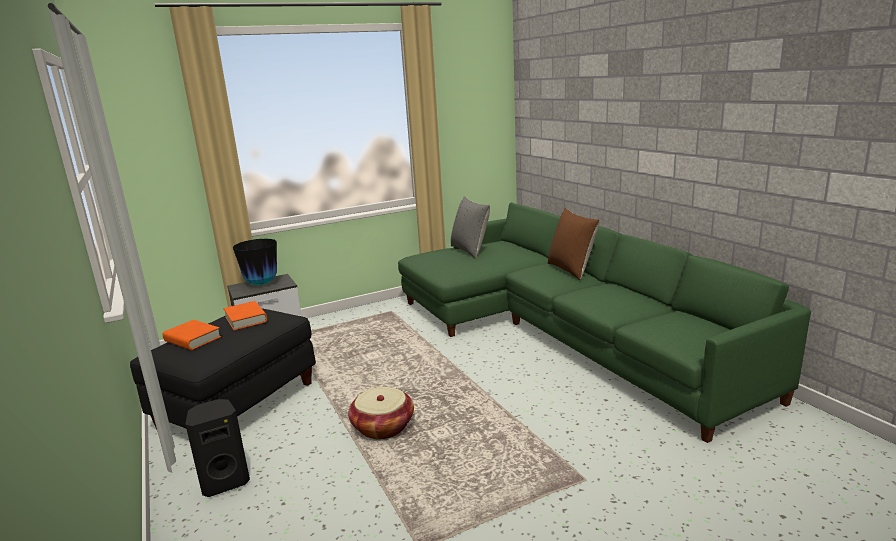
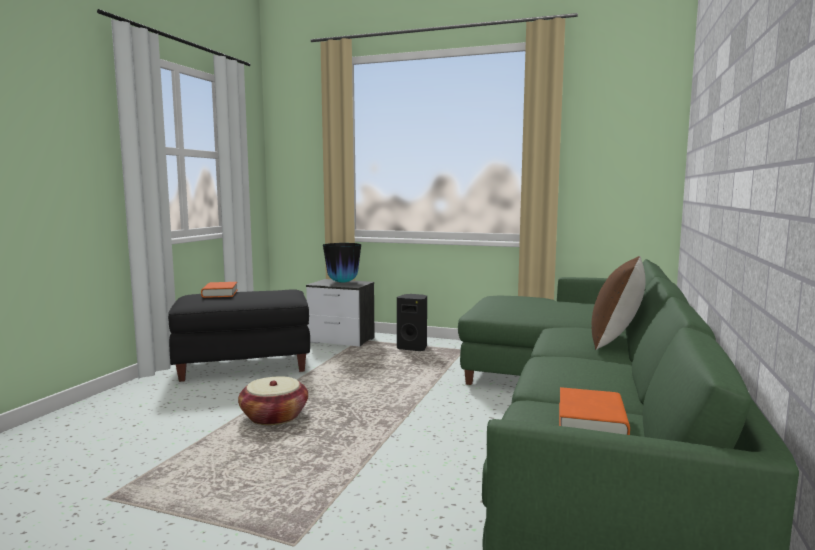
camera: 45 degrees right, 10 degrees down
black speaker [185,399,250,497] -> black speaker moved to [397,294,427,351]
orange book [224,301,267,330] -> orange book moved to [559,387,630,435]
grey pillow [451,196,490,258] -> none

